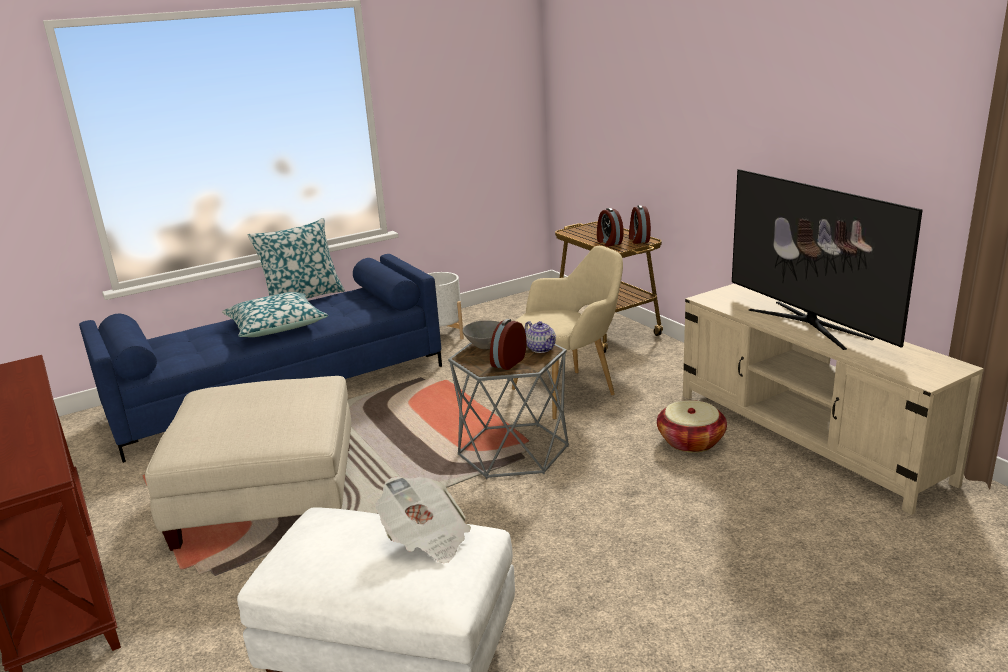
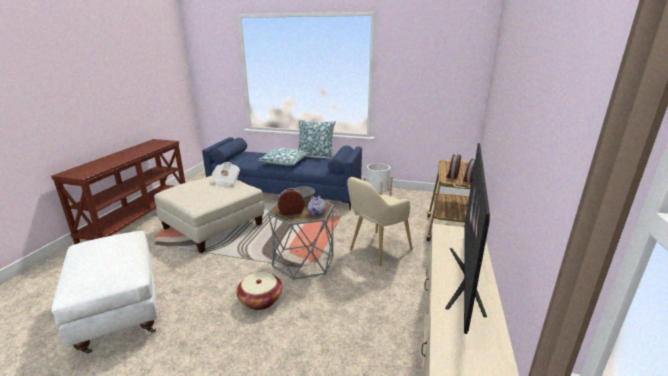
camera: 45 degrees right, 0 degrees up
newspaper [375,476,471,563] -> newspaper moved to [211,162,240,188]
beige armchair [512,246,623,420] -> beige armchair turned 120 degrees clockwise [347,177,413,266]
basket [657,400,727,453] -> basket moved to [237,272,282,310]

